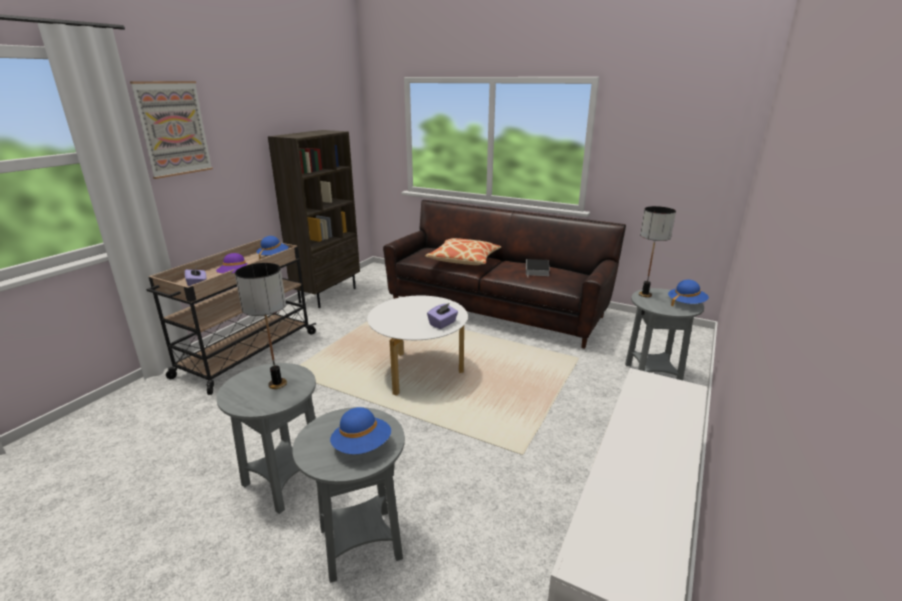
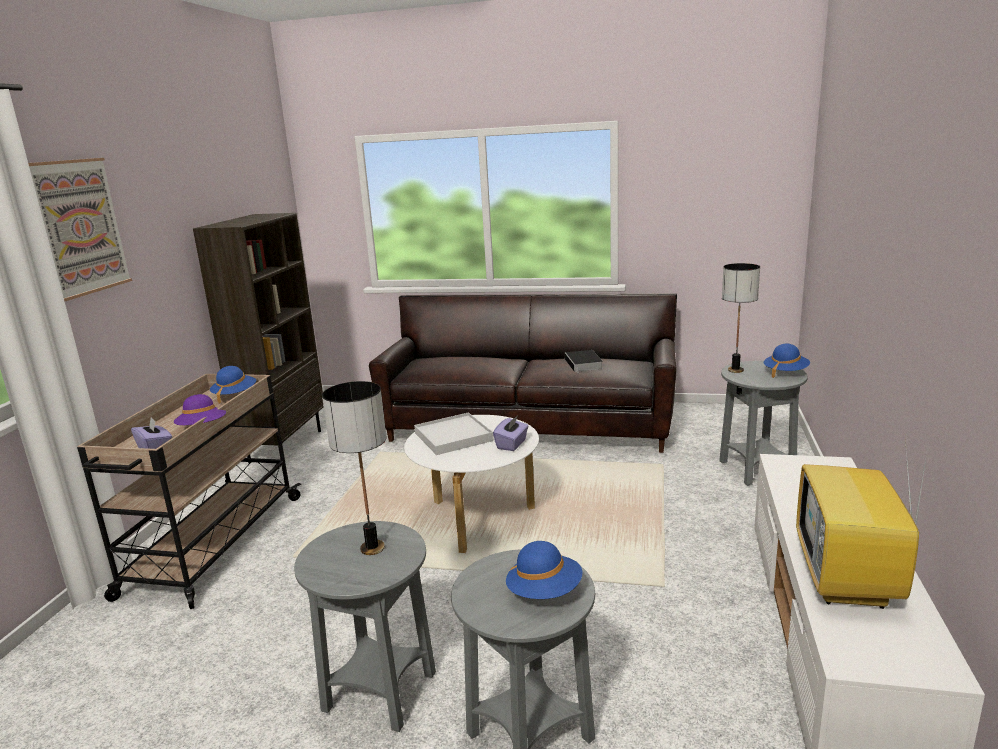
camera: 15 degrees left, 5 degrees down
pillow [425,238,501,265] -> none
none -> white tray [414,412,494,455]
none -> television [796,438,929,609]

